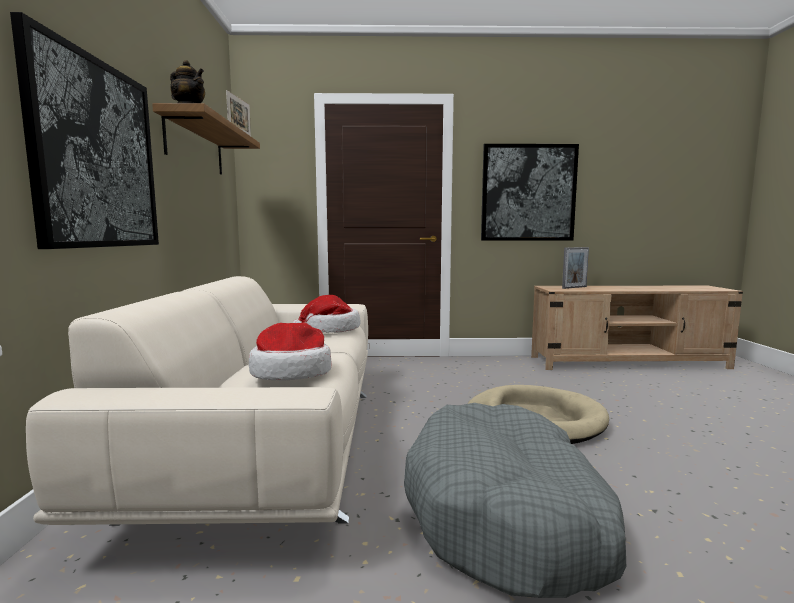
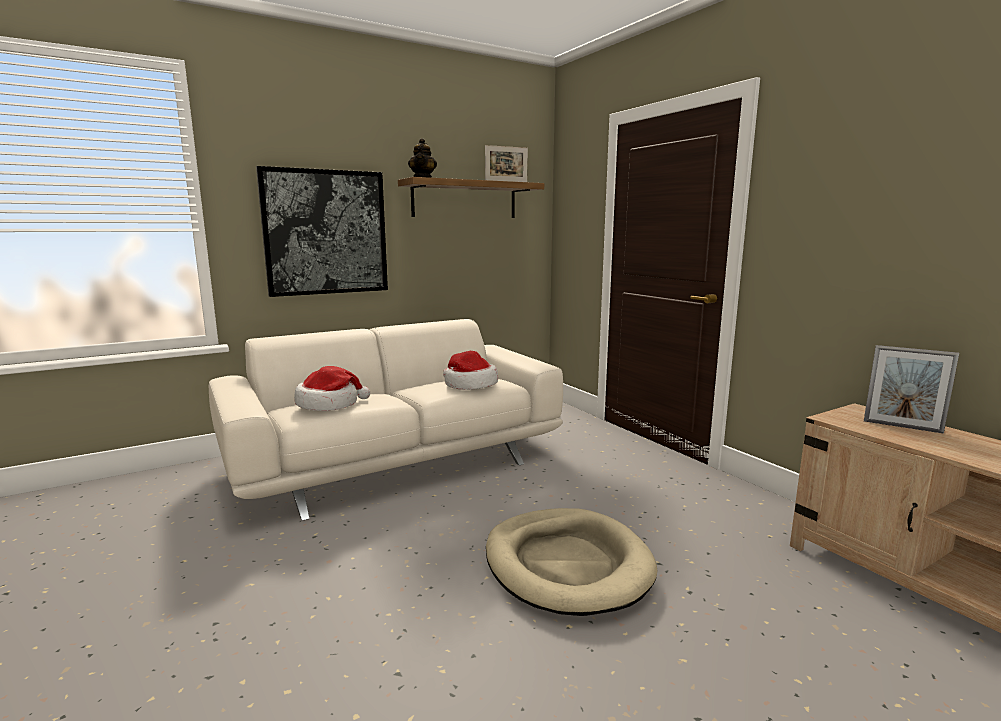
camera: 60 degrees right, 5 degrees up
grey dog bed [404,403,626,598] -> none
picture [481,144,579,241] -> none

